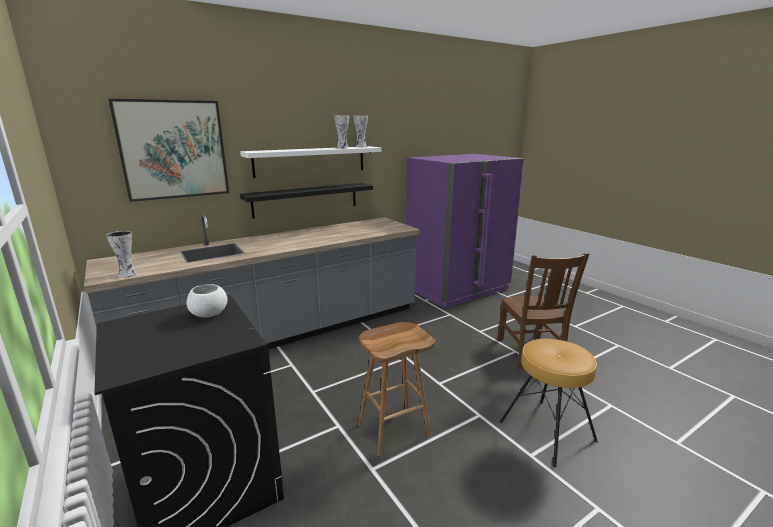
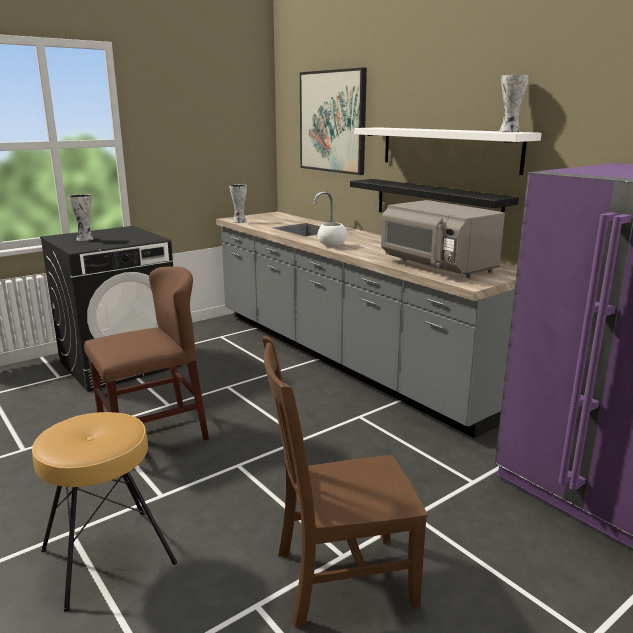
camera: 85 degrees right, 0 degrees up
white bowl [187,284,227,318] -> white bowl moved to [318,222,347,247]
vase [334,115,349,149] -> vase moved to [68,194,94,241]
brown stool [358,322,435,456] -> brown chair [84,266,209,440]
none -> grey microwave [381,200,505,278]

